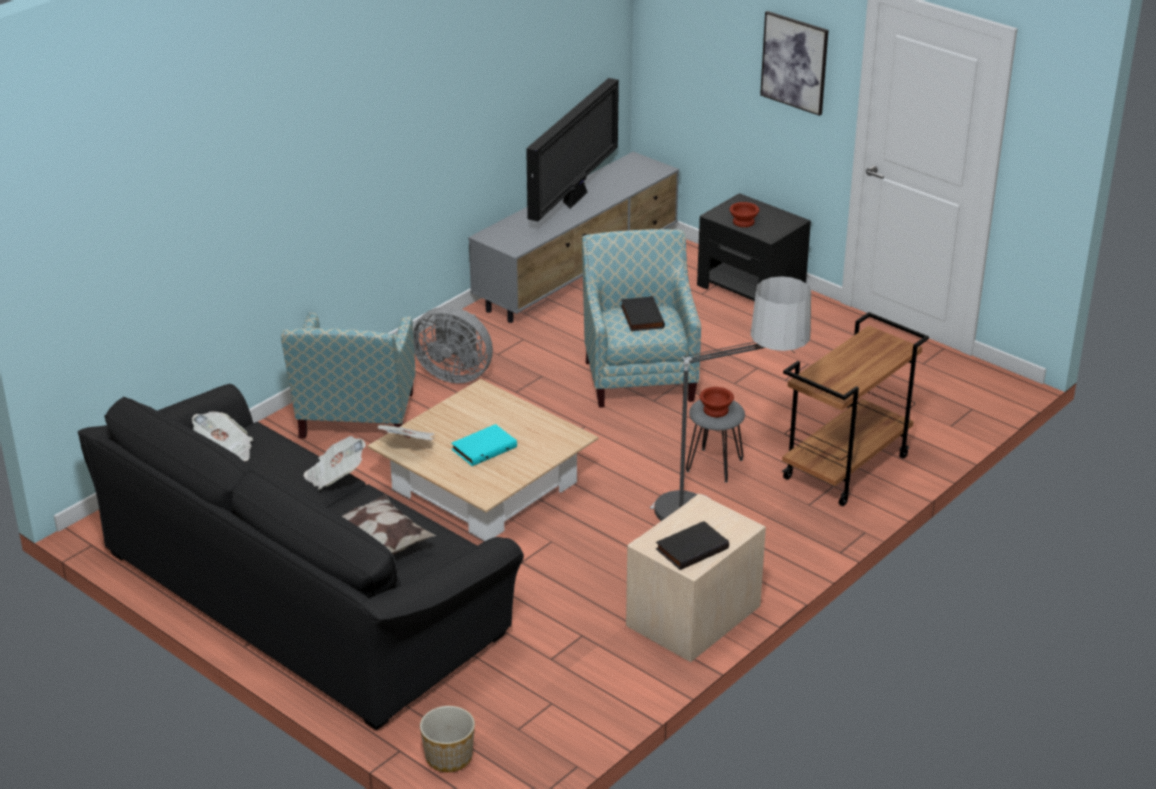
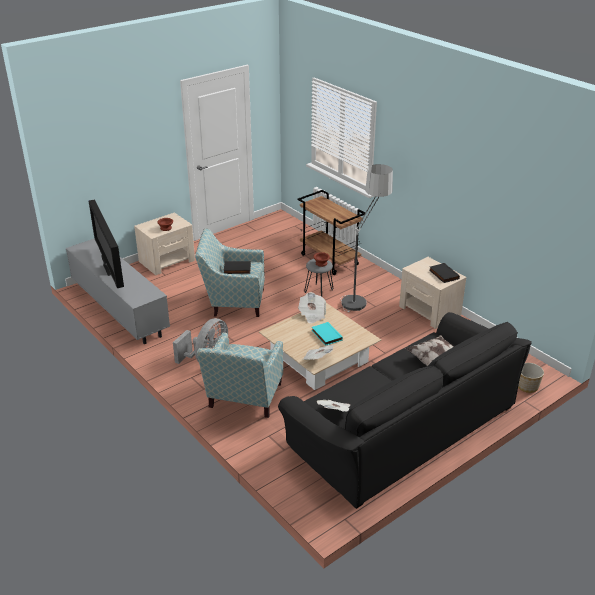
camera: 80 degrees left, 0 degrees up
armchair [281,312,416,438] -> armchair turned 90 degrees clockwise [197,332,283,418]
newspaper [304,436,366,490] -> newspaper moved to [298,292,326,324]
television [526,78,619,222] -> television turned 150 degrees counterclockwise [88,199,124,288]
black nightstand [697,193,811,301] -> beige nightstand [134,212,195,275]
picture [760,11,829,116] -> none

